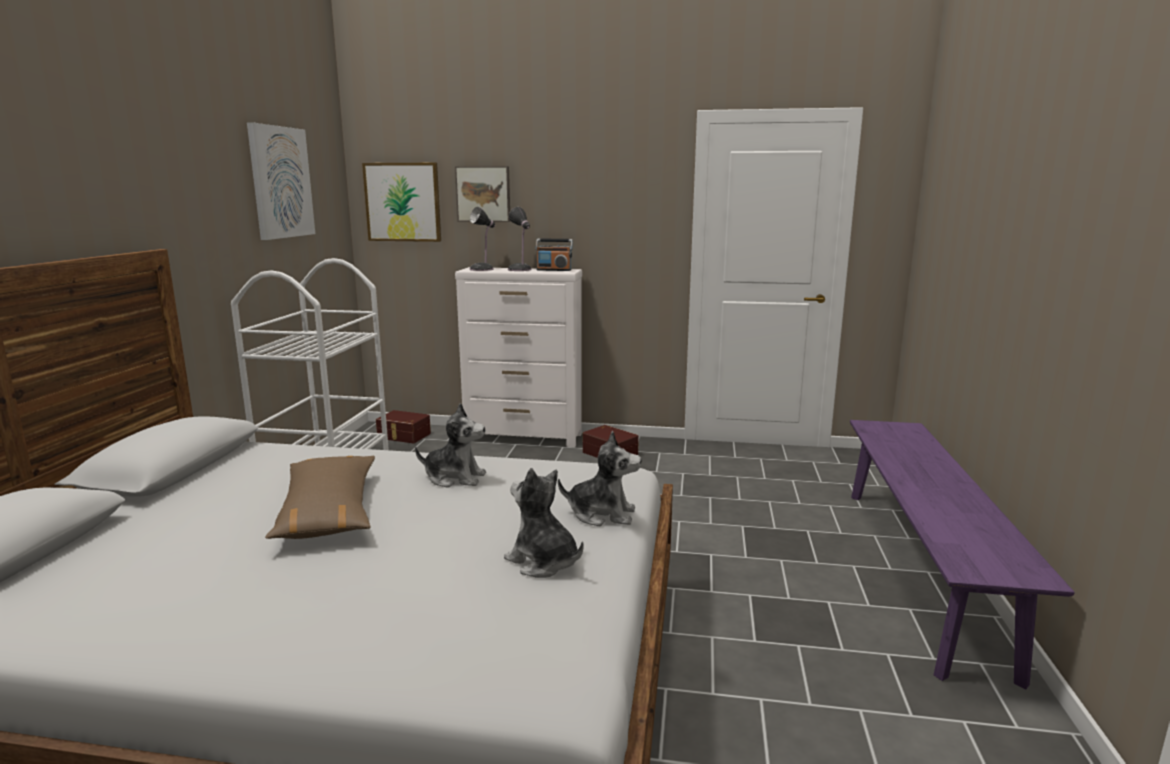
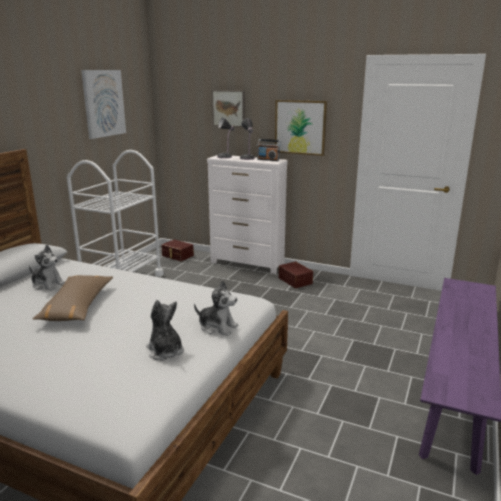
camera: 15 degrees right, 5 degrees up
picture [362,163,441,242] -> picture moved to [275,100,327,156]
plush toy [415,403,486,488] -> plush toy moved to [29,245,65,291]

